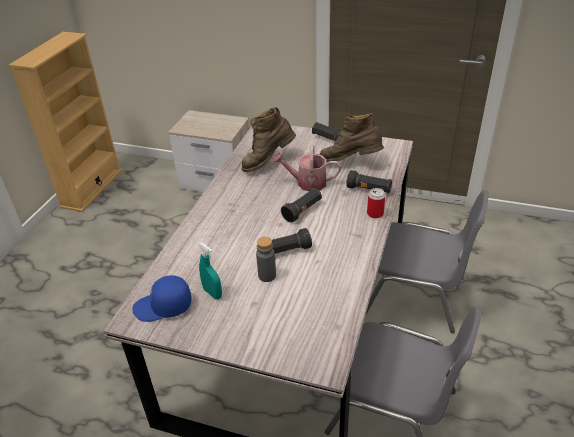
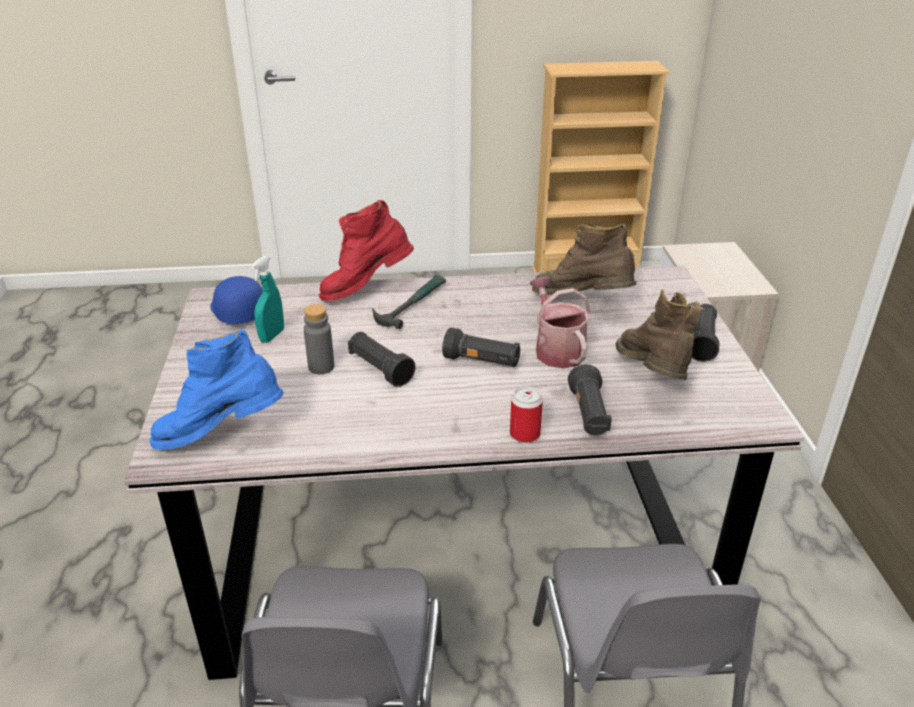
camera: 65 degrees right, 5 degrees down
none -> blue boot [150,329,284,450]
none -> red boot [319,200,414,301]
none -> hammer [372,275,446,329]

